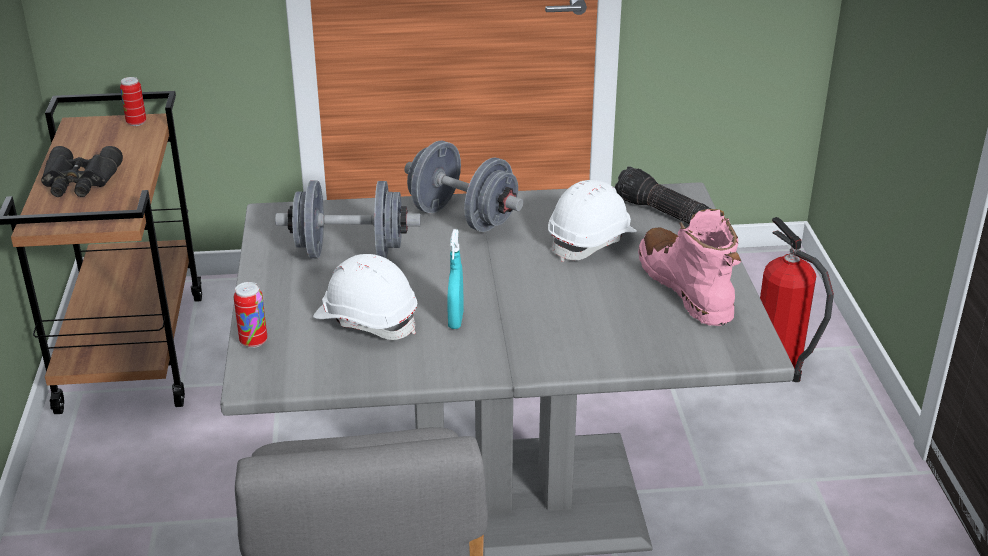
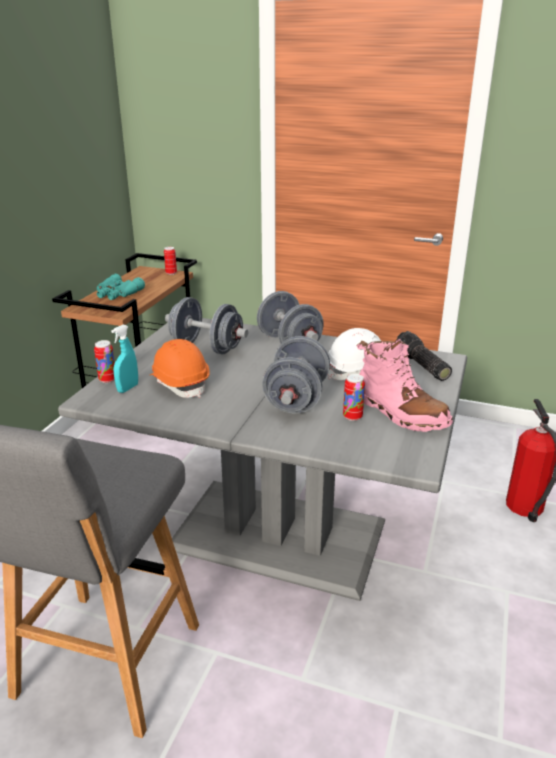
camera: 25 degrees right, 5 degrees down
black binoculars [41,146,123,197] -> turquoise binoculars [97,274,145,300]
white hard hat [313,254,417,340] -> orange hard hat [150,339,210,398]
turquoise spray bottle [447,229,464,329] -> turquoise spray bottle moved to [111,325,138,393]
pink boot [638,209,741,326] -> pink boot turned 135 degrees clockwise [356,339,453,432]
none -> grey dumbbell [262,336,330,413]
none -> can [343,374,365,421]

